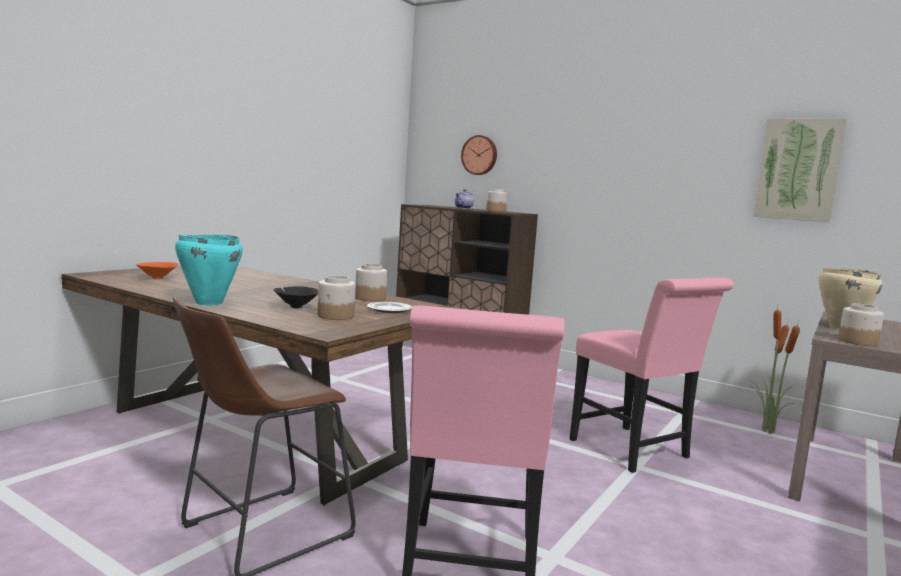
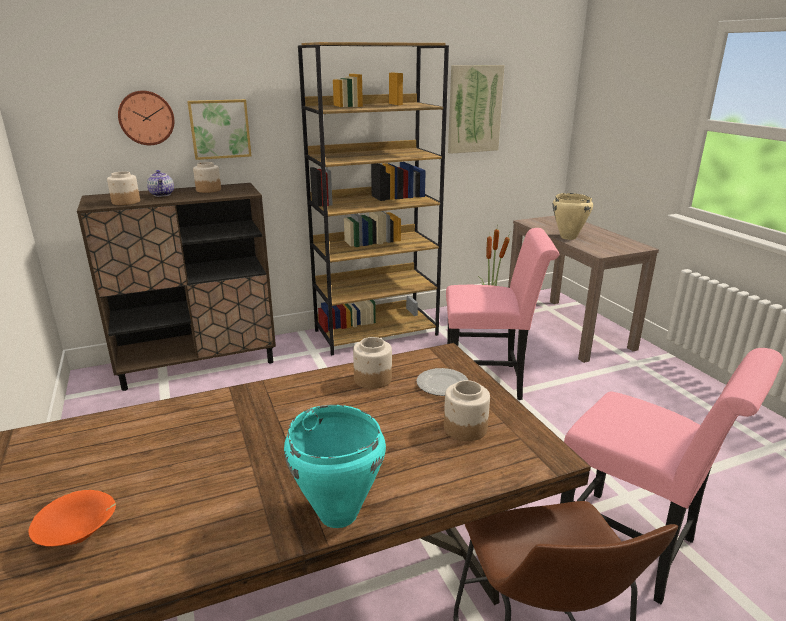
camera: 55 degrees left, 15 degrees up
black bowl [273,286,318,308] -> none
jar [838,303,884,346] -> jar moved to [107,171,140,205]
none -> picture [187,99,251,160]
none -> brown bookcase [298,42,449,356]

